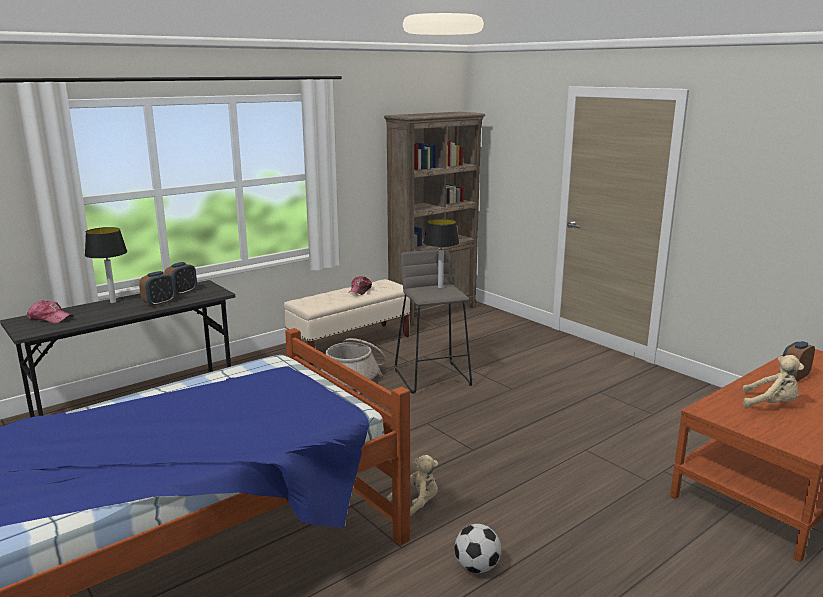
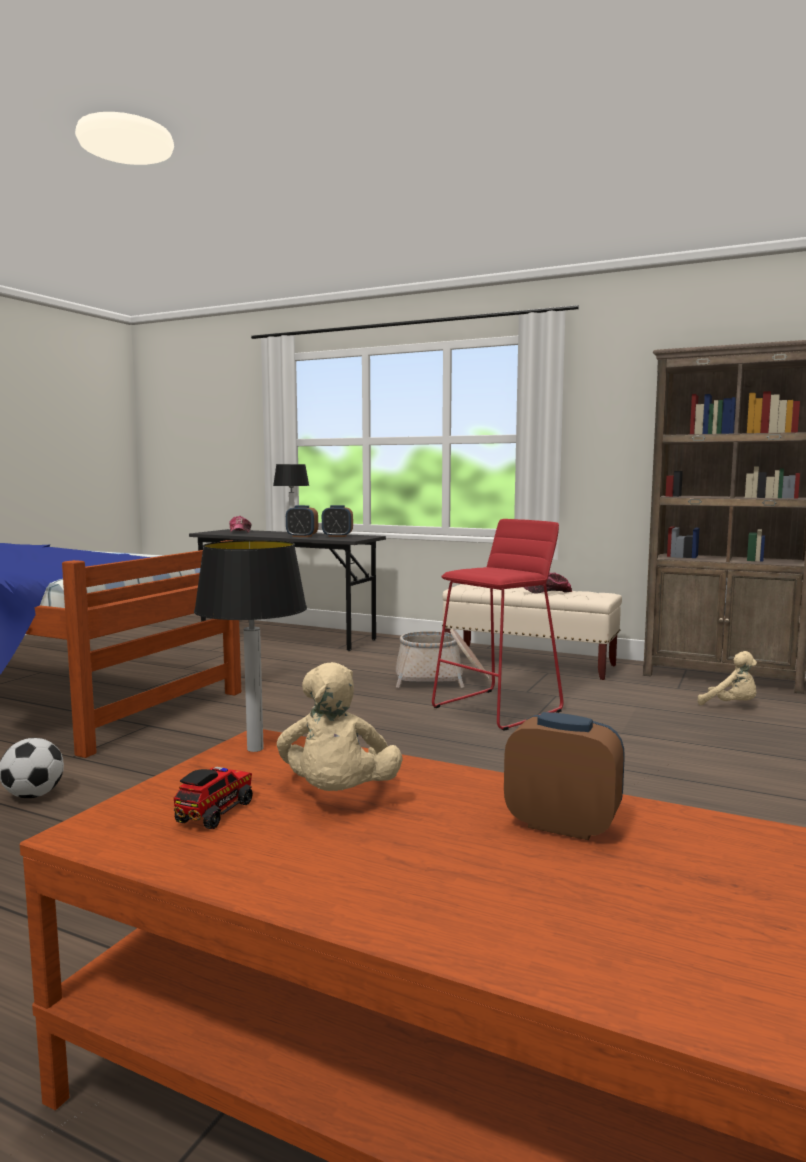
camera: 65 degrees right, 10 degrees down
beige plush toy [387,455,438,516] -> beige plush toy moved to [698,651,757,705]
grey stool [395,249,472,394] -> red stool [432,519,563,731]
table lamp [423,219,459,289] -> table lamp moved to [194,540,307,752]
none -> toy truck [174,767,253,829]

